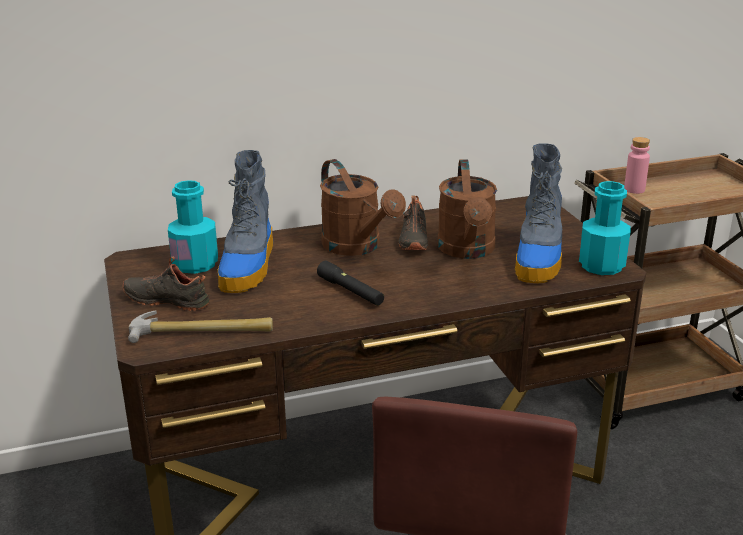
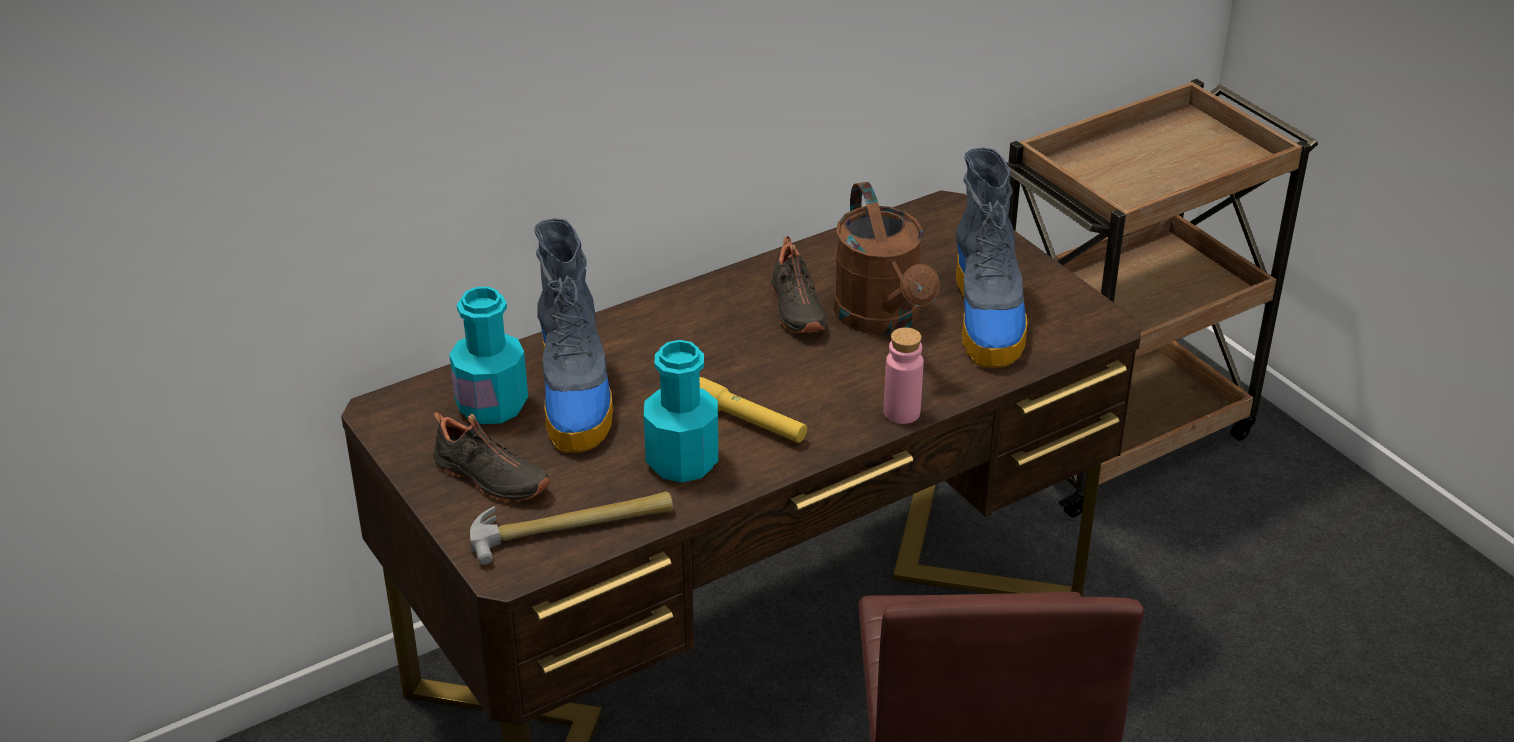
camera: 15 degrees left, 10 degrees up
black shoe [123,256,210,311] -> black shoe turned 150 degrees counterclockwise [433,411,550,502]
black flashlight [317,261,384,306] -> yellow flashlight [699,377,807,443]
brown watering can [320,159,406,256] -> none
turquoise bottle [579,181,630,275] -> turquoise bottle moved to [644,340,718,483]
pink bottle [624,137,650,194] -> pink bottle moved to [884,327,924,424]

